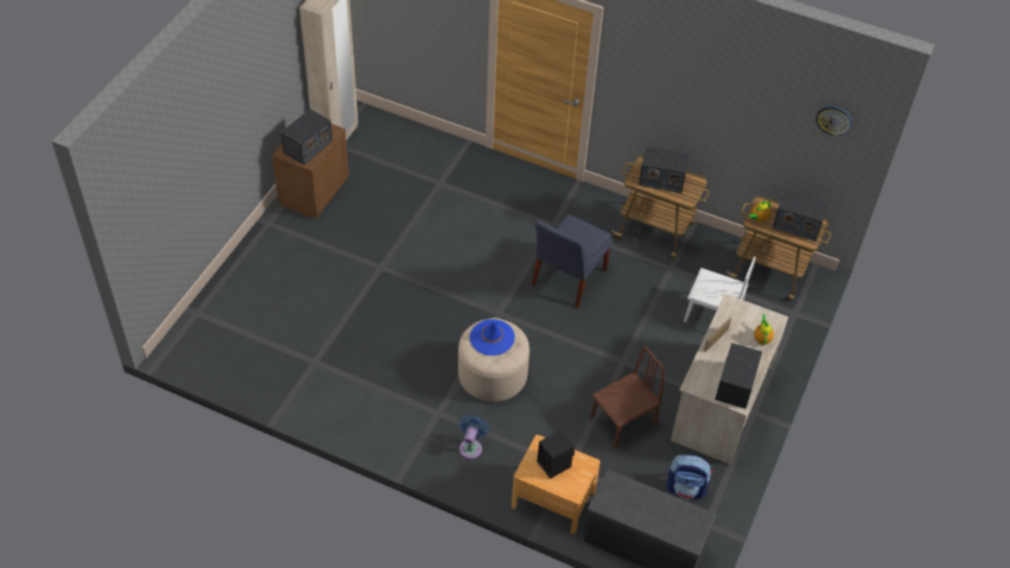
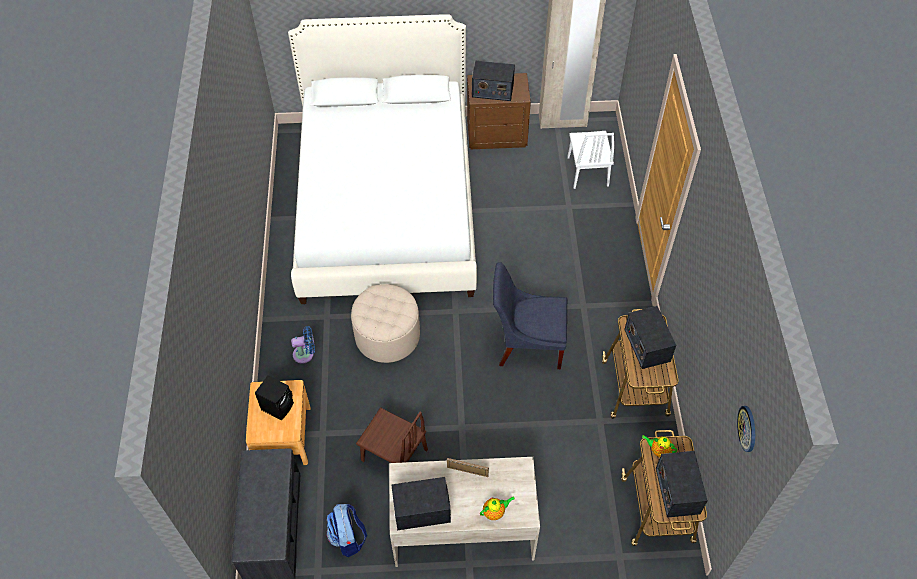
camera: 65 degrees right, 5 degrees up
blue hat [470,319,515,356] -> none
white chair [684,256,756,322] -> white chair moved to [567,131,614,189]
none -> white bed [288,14,477,304]

